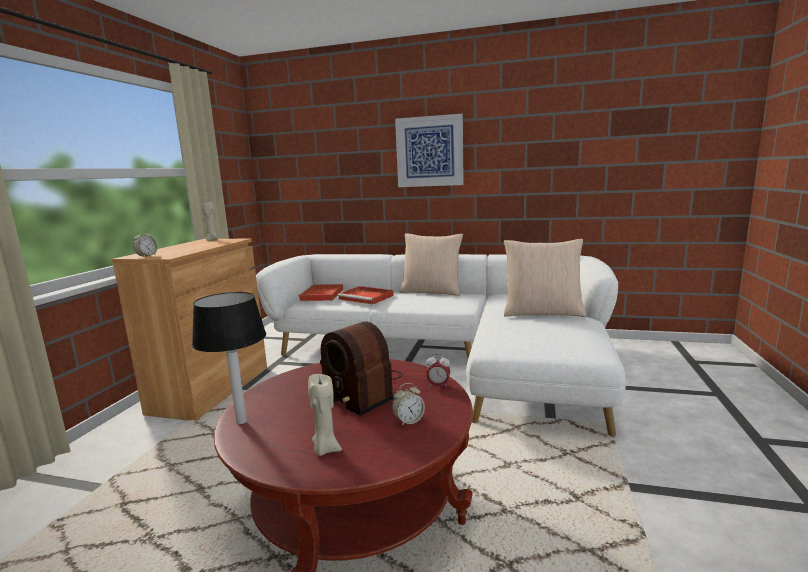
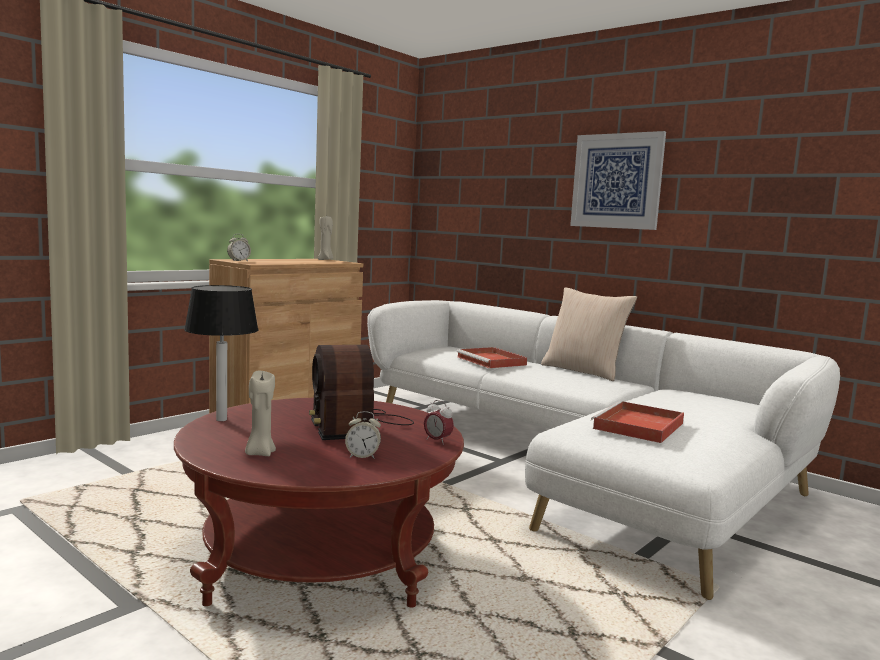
camera: 25 degrees right, 5 degrees down
red tray [298,284,343,301] -> red tray moved to [591,401,684,443]
beige pillow [504,239,587,317] -> none

